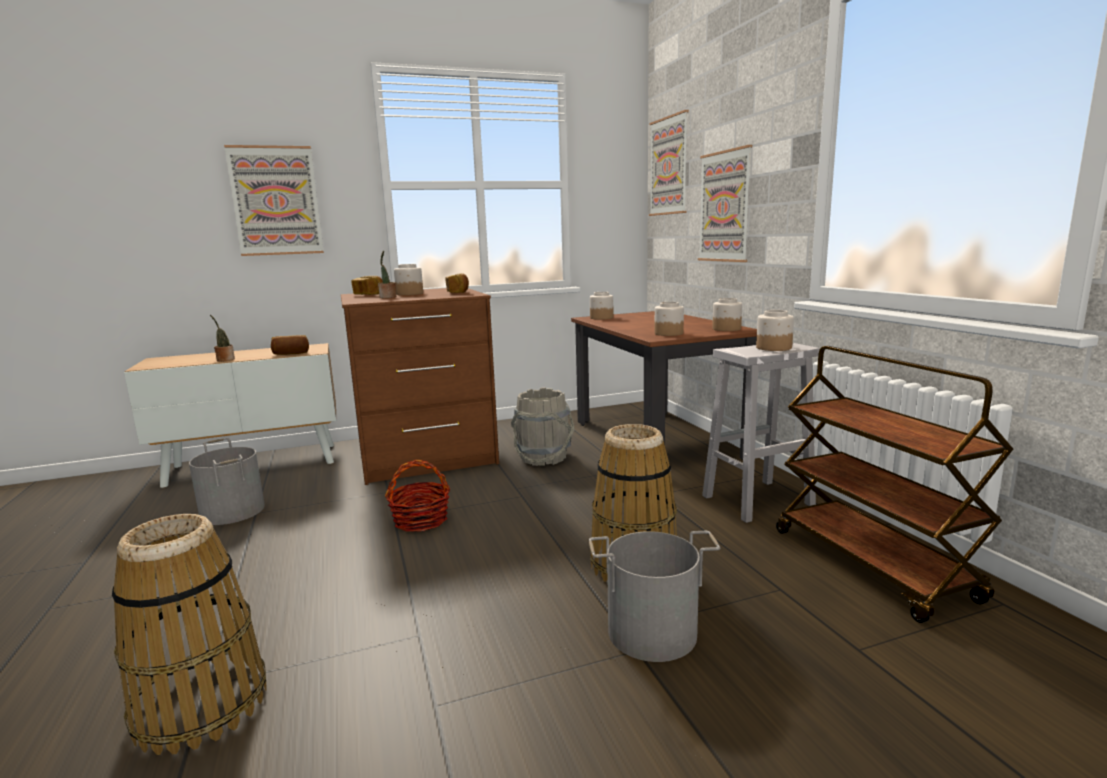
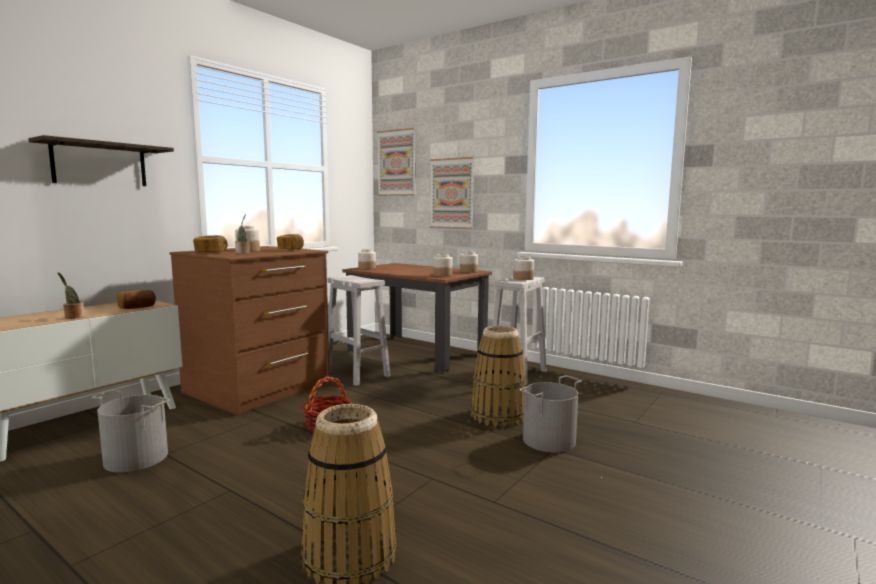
camera: 35 degrees left, 5 degrees down
picture [224,145,324,256] -> shelf [29,135,174,186]
grey bucket [511,387,574,466] -> white stool [327,275,391,386]
brown cart [776,346,1013,623] -> none

